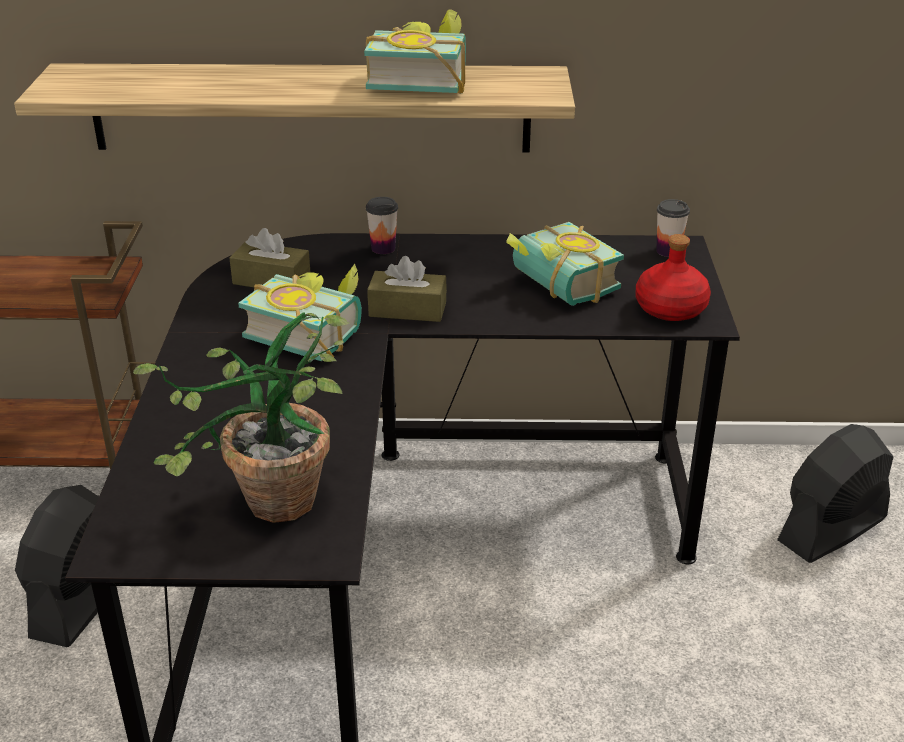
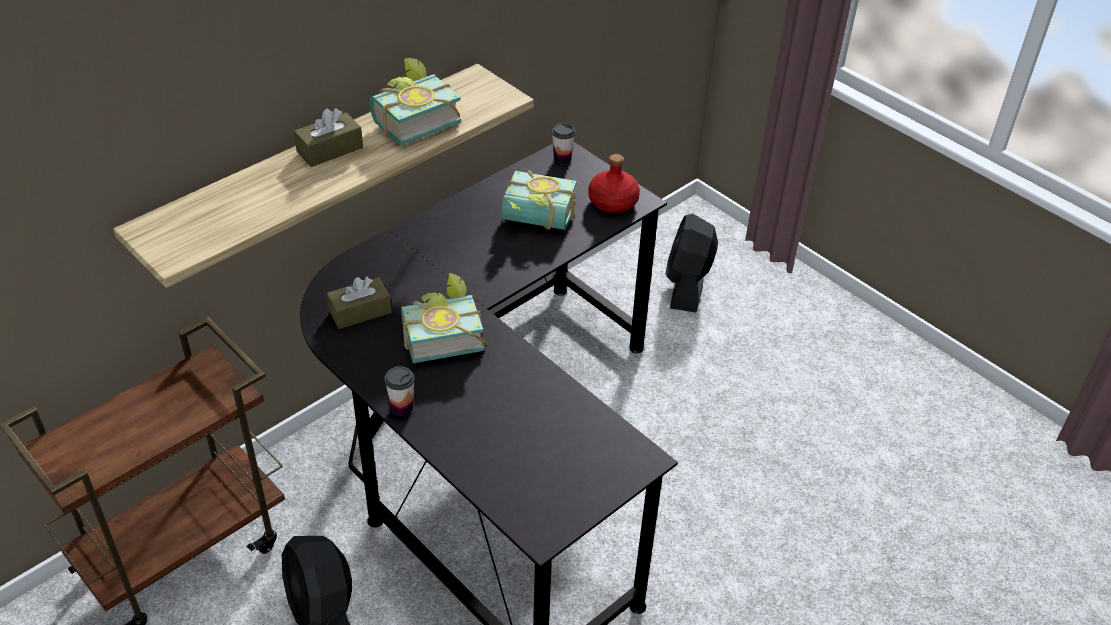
camera: 45 degrees left, 10 degrees up
potted plant [133,312,350,523] -> none
cup [366,197,398,254] -> cup moved to [384,366,415,416]
brown tissue box [367,256,447,322] -> brown tissue box moved to [294,108,363,167]

